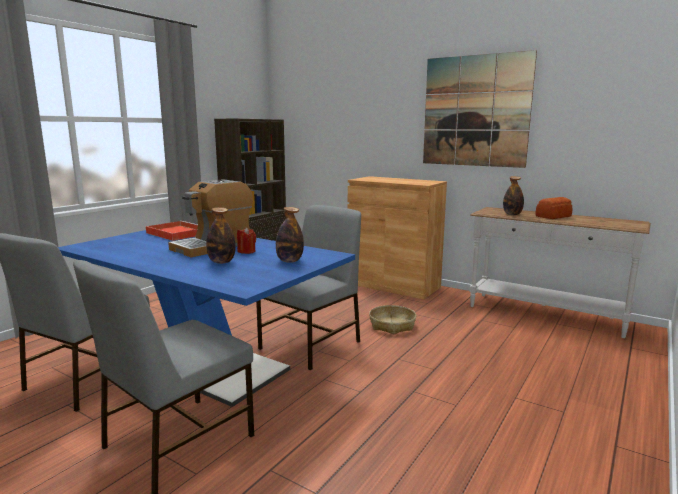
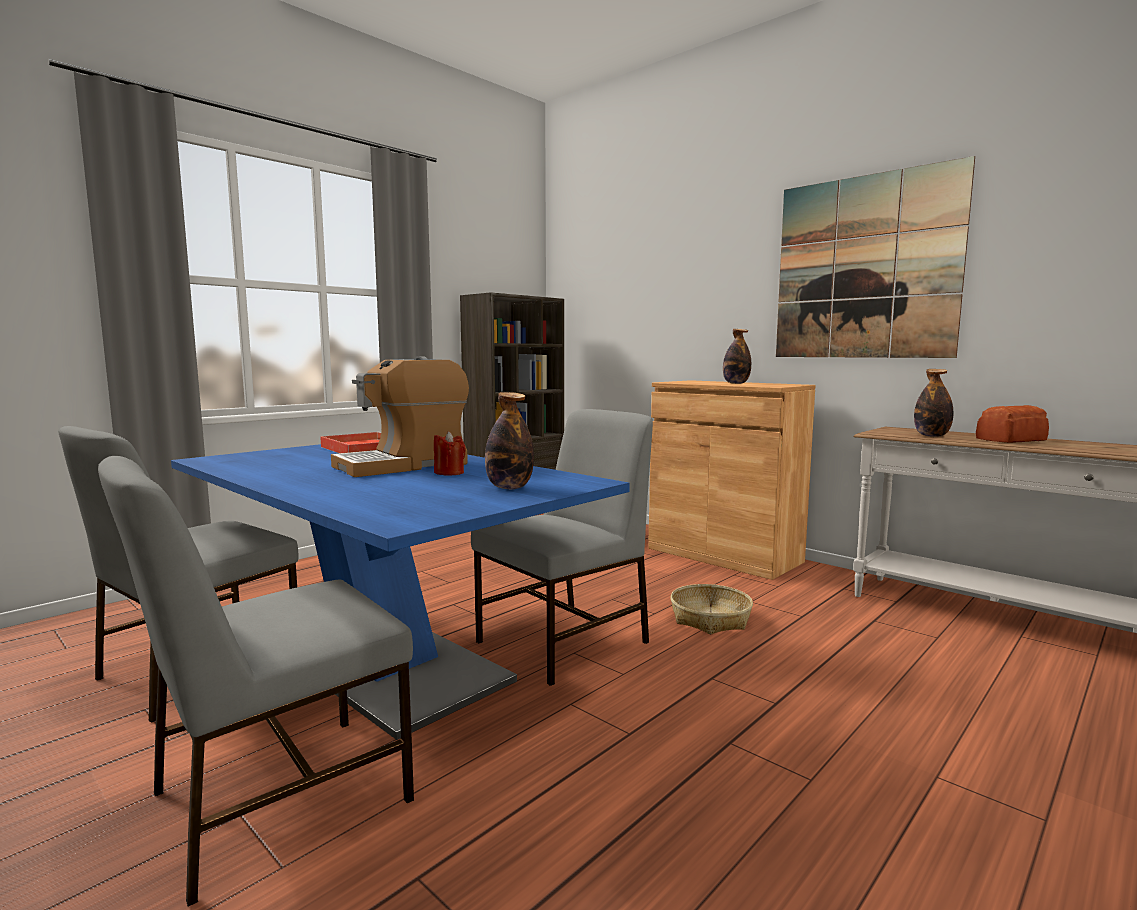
camera: 10 degrees right, 5 degrees down
bottle [206,207,236,264] -> bottle moved to [723,329,751,384]

